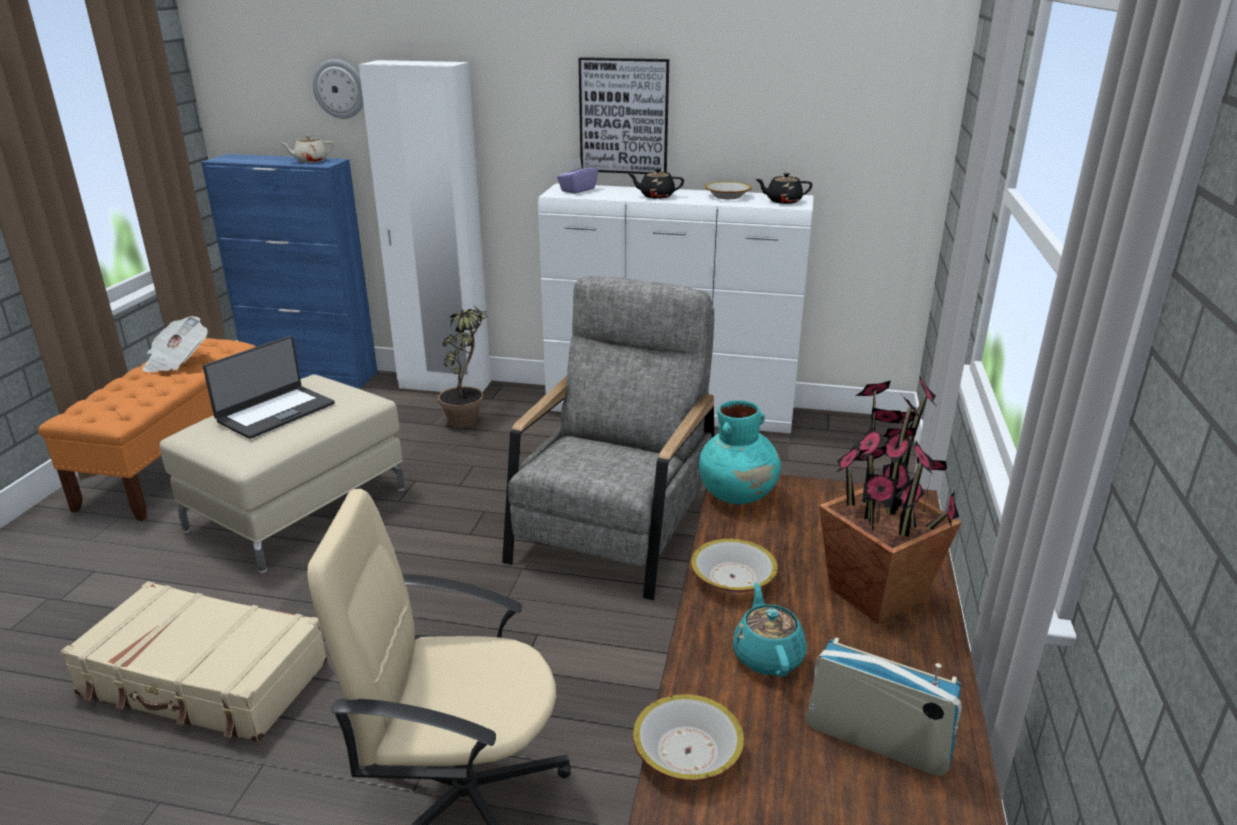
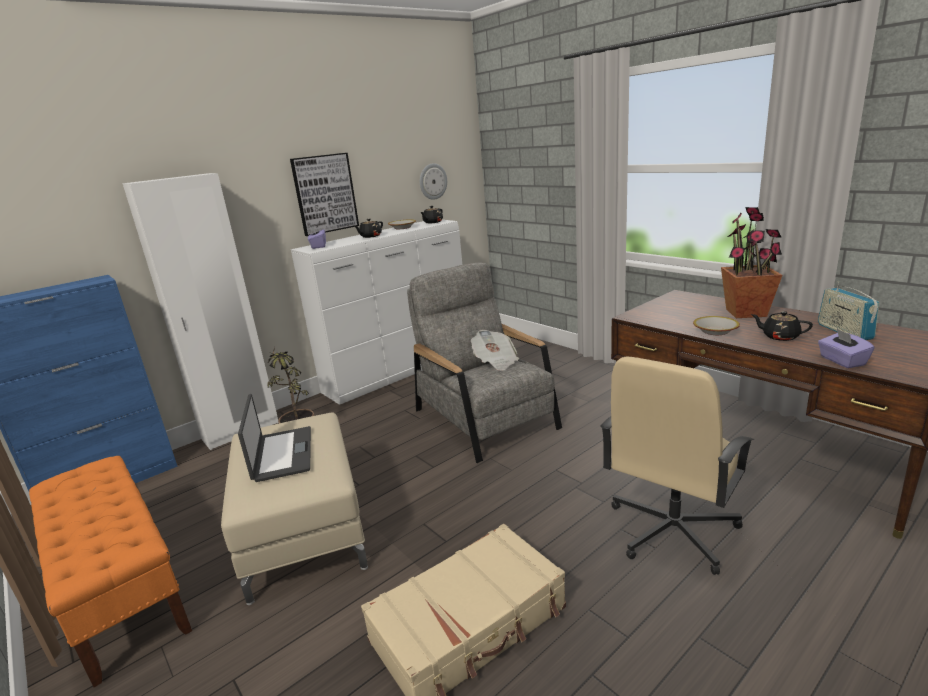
camera: 50 degrees left, 5 degrees down
newspaper [142,316,208,372] -> newspaper moved to [471,330,519,371]
beige teapot [281,135,334,163] -> none
wall clock [313,59,364,119] -> wall clock moved to [420,163,447,200]
bowl [633,694,744,782] -> purple tissue box [818,329,875,368]
turquoise vase [699,400,781,504] -> none
turquoise teapot [733,582,807,677] -> black teapot [751,311,813,341]
radio [806,638,962,776] -> radio turned 75 degrees counterclockwise [818,281,879,340]

